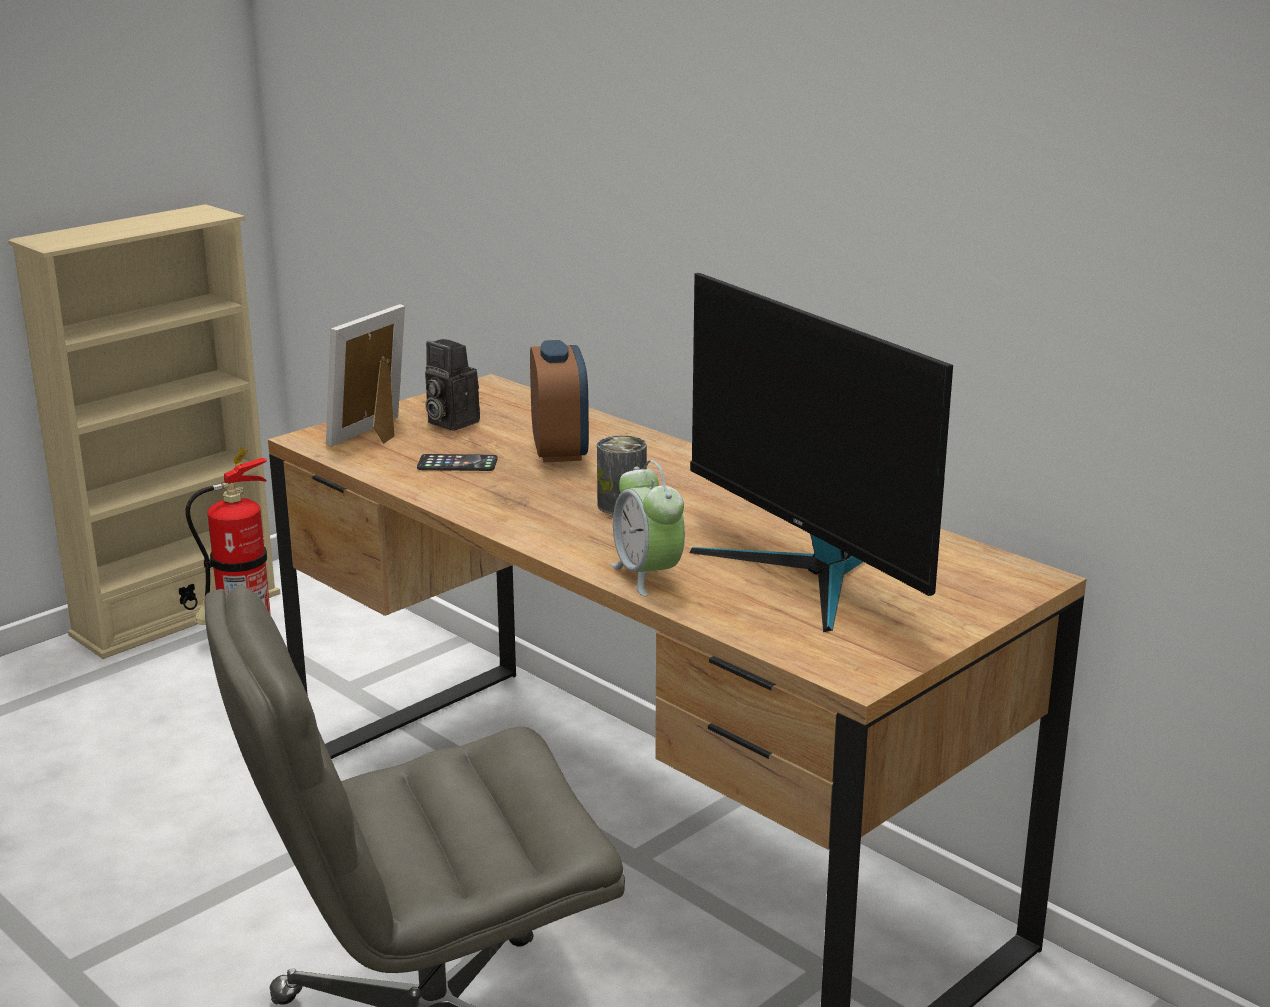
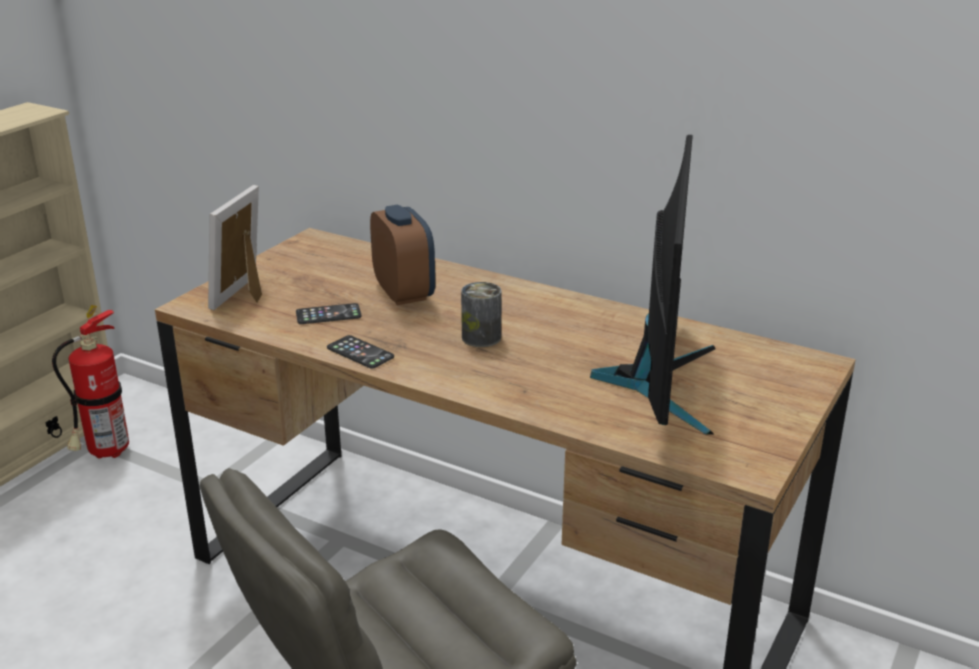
camera: 15 degrees left, 5 degrees up
camera [425,339,480,431] -> none
alarm clock [611,460,685,596] -> none
monitor [690,273,953,632] -> monitor turned 120 degrees counterclockwise [590,135,715,435]
none -> phone [327,335,394,369]

